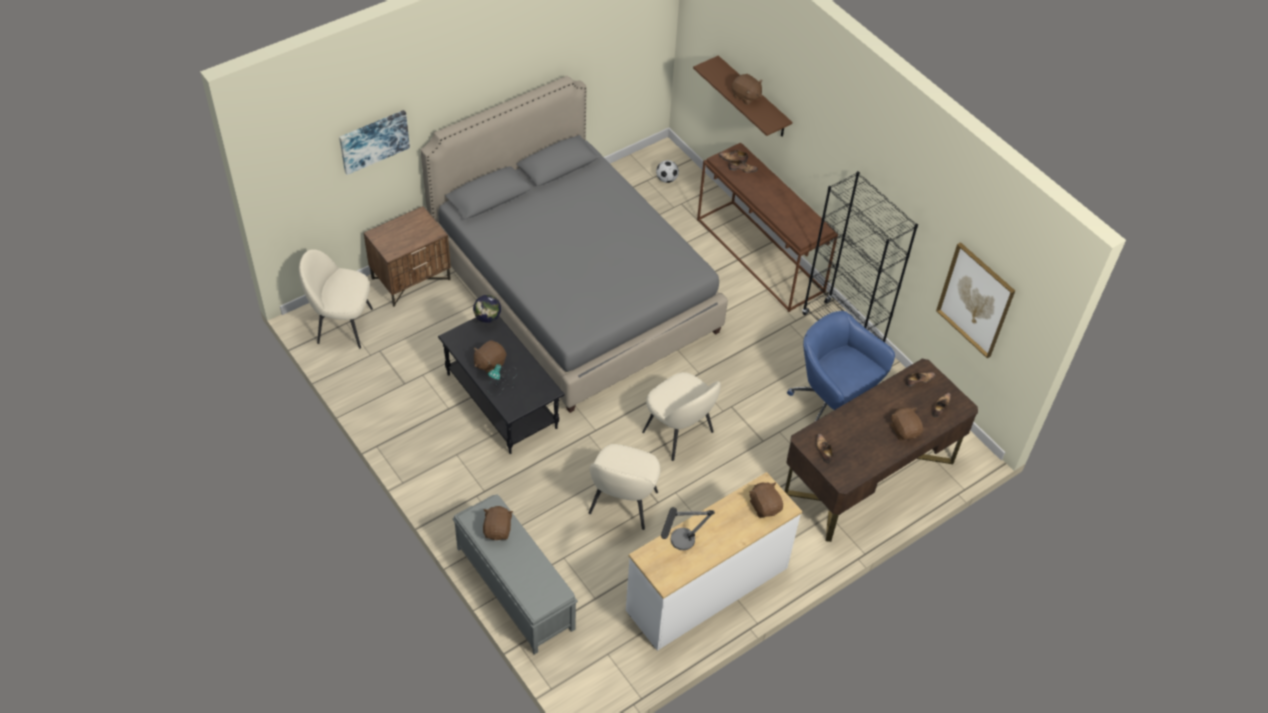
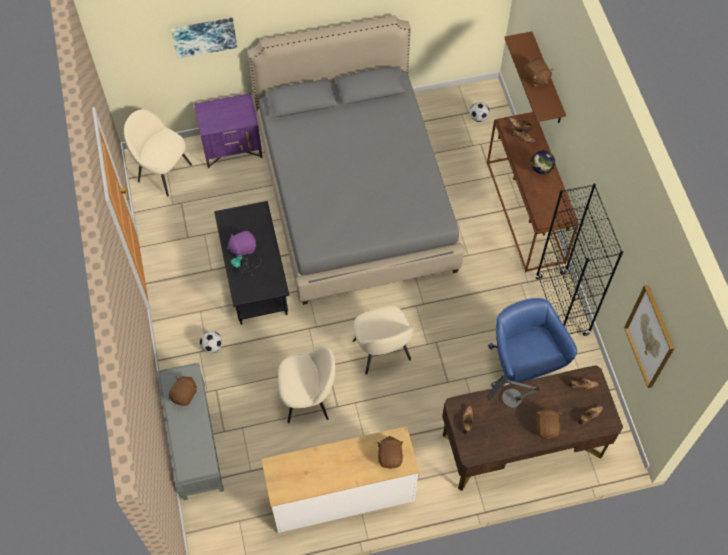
camera: 25 degrees right, 10 degrees up
brown nightstand [364,206,451,307] -> purple nightstand [194,93,262,168]
globe [473,295,501,327] -> globe moved to [530,150,555,177]
brown plush toy [474,341,506,373] -> purple plush toy [227,231,256,257]
beige chair [589,444,660,530] -> beige chair turned 135 degrees counterclockwise [278,345,335,423]
table lamp [661,507,715,550] -> table lamp moved to [487,376,540,408]
none -> football [200,331,222,353]

